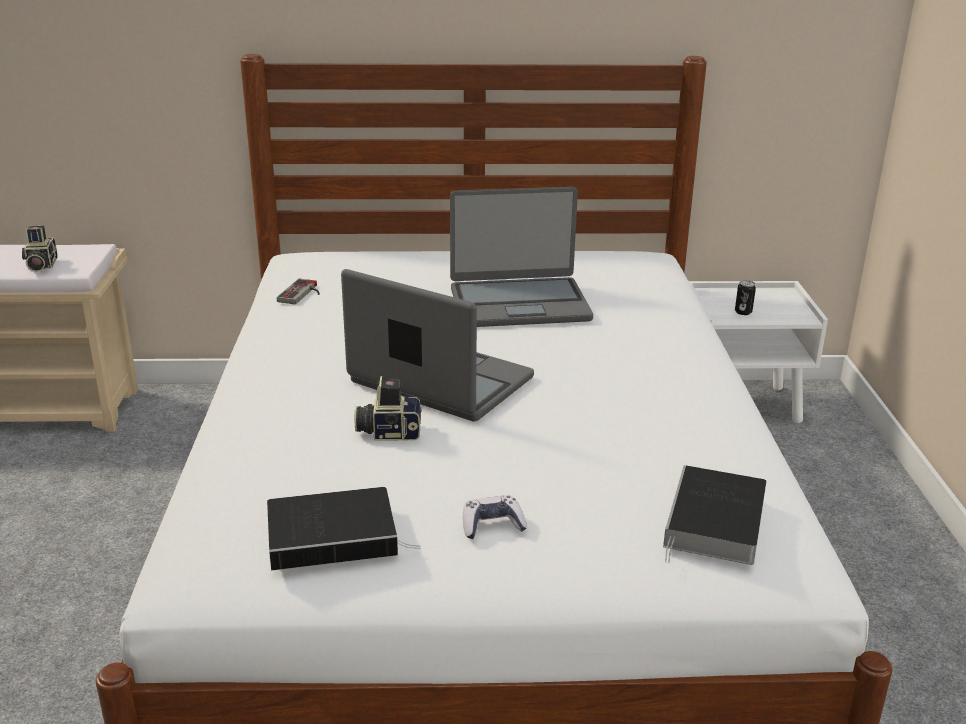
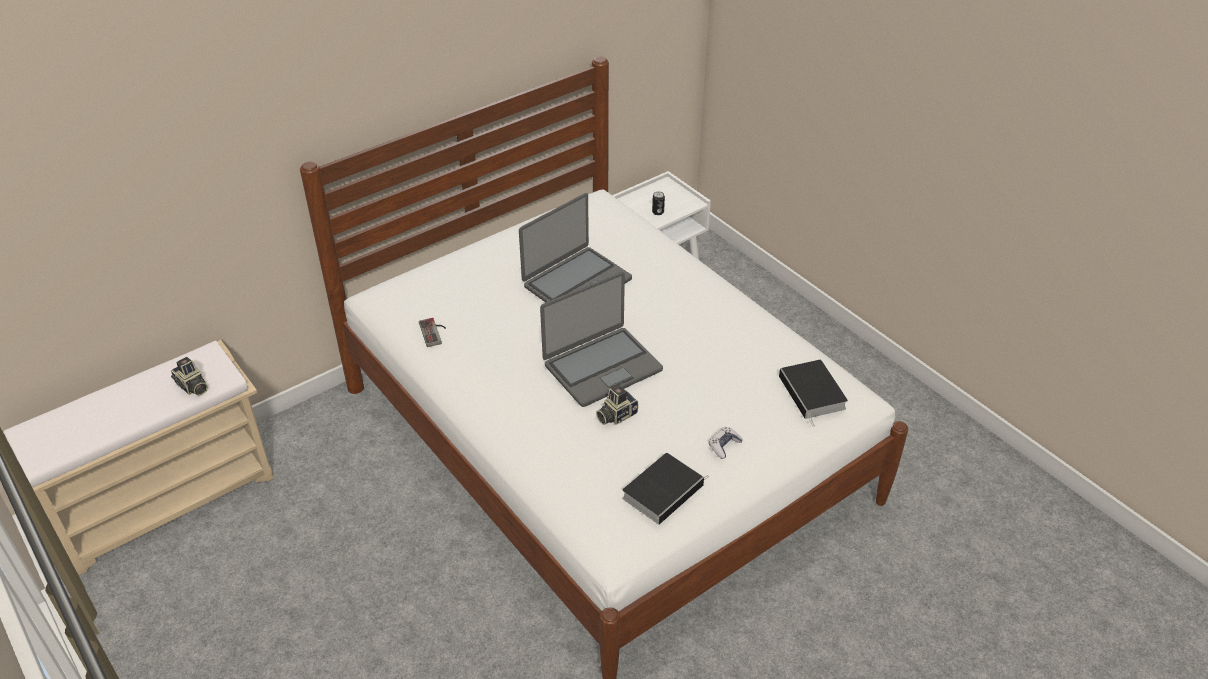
camera: 35 degrees left, 15 degrees up
laptop [341,269,534,422] -> laptop turned 150 degrees clockwise [540,272,663,407]

